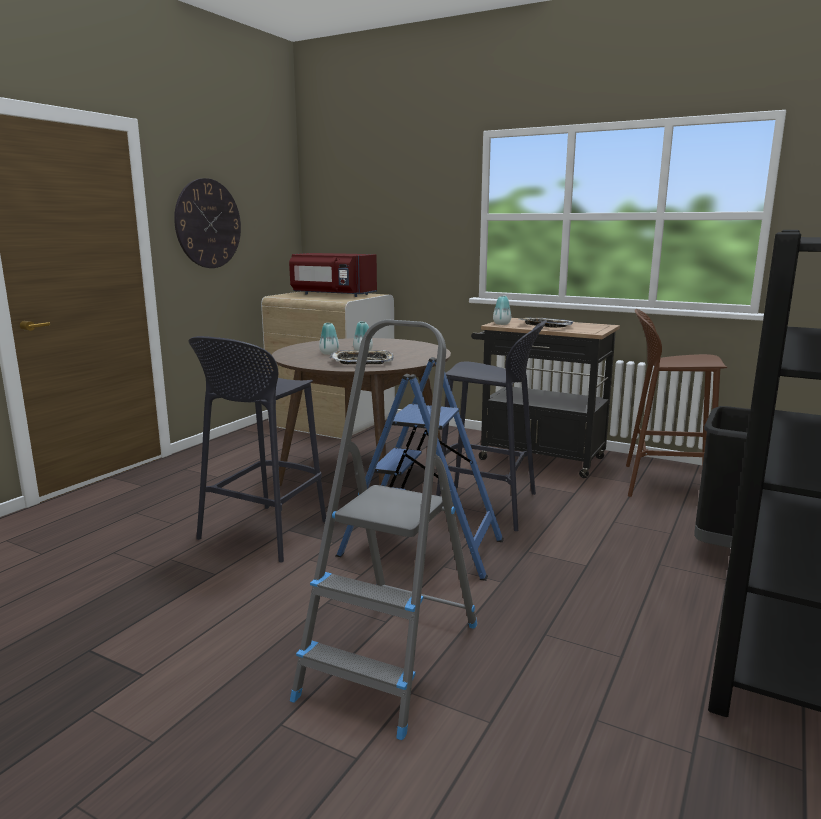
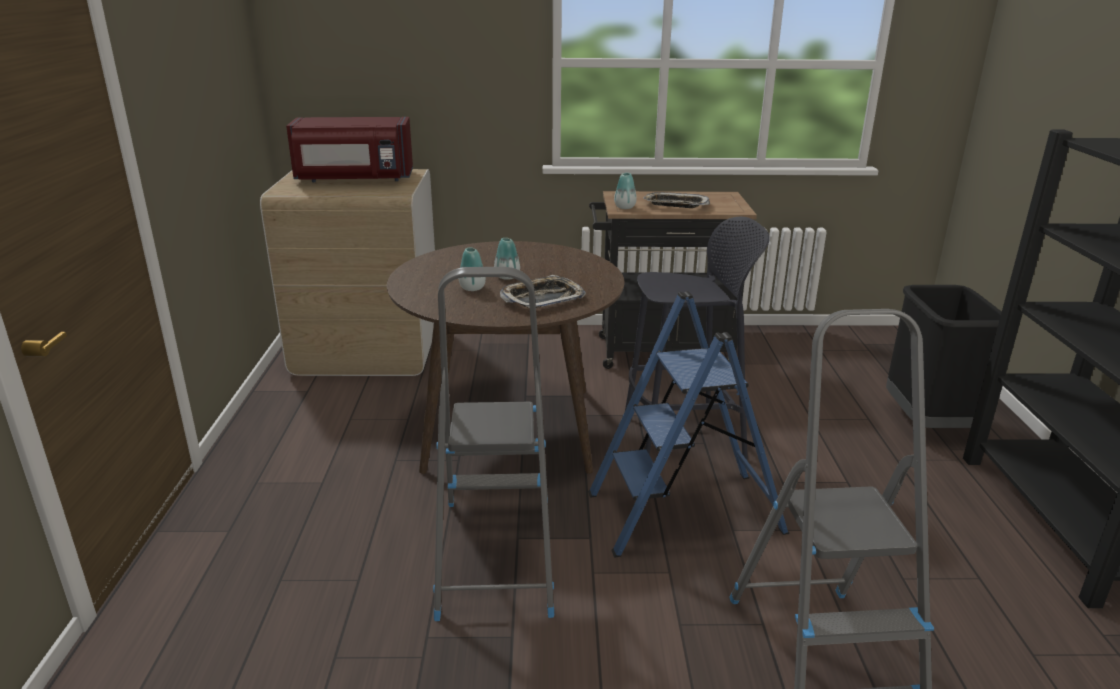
camera: 30 degrees left, 10 degrees up
wall clock [174,178,241,268] -> none
grey stool [188,336,326,562] -> grey step ladder [433,267,554,621]
brown stool [626,309,728,497] -> none

